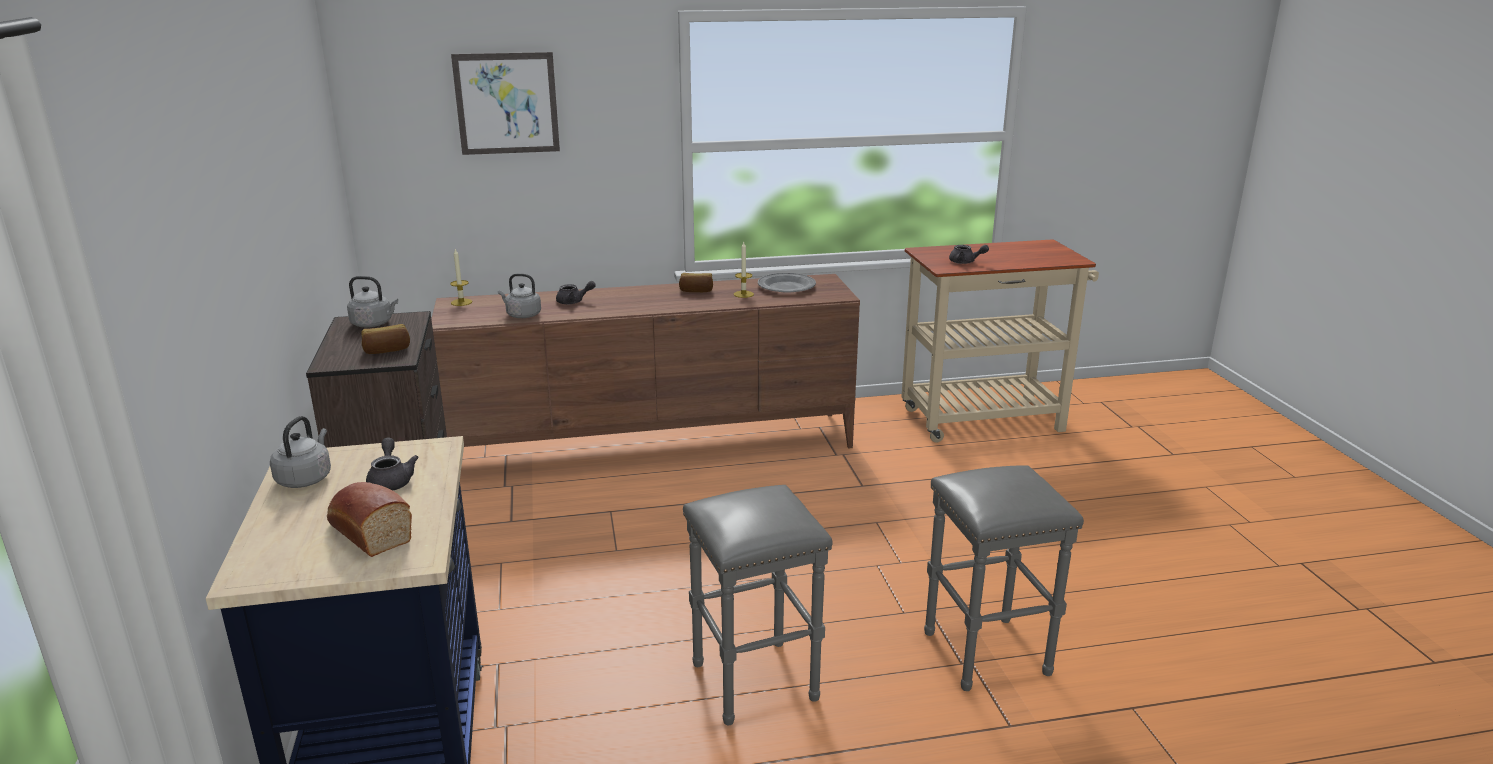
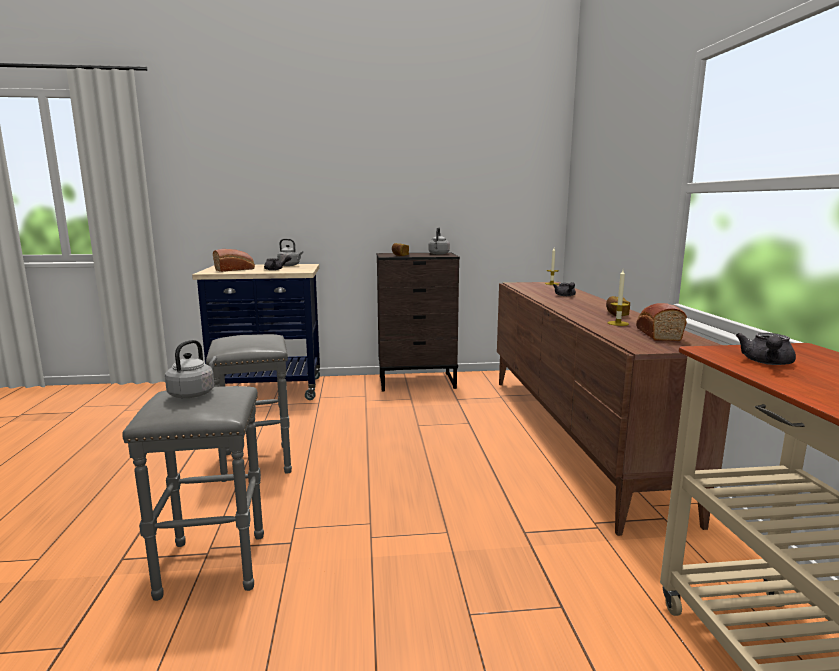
camera: 95 degrees right, 10 degrees down
picture [451,52,560,155] -> none
grey kettle [498,273,541,318] -> grey kettle moved to [165,340,217,398]
grey plate [758,273,816,293] -> bread [636,303,687,341]

